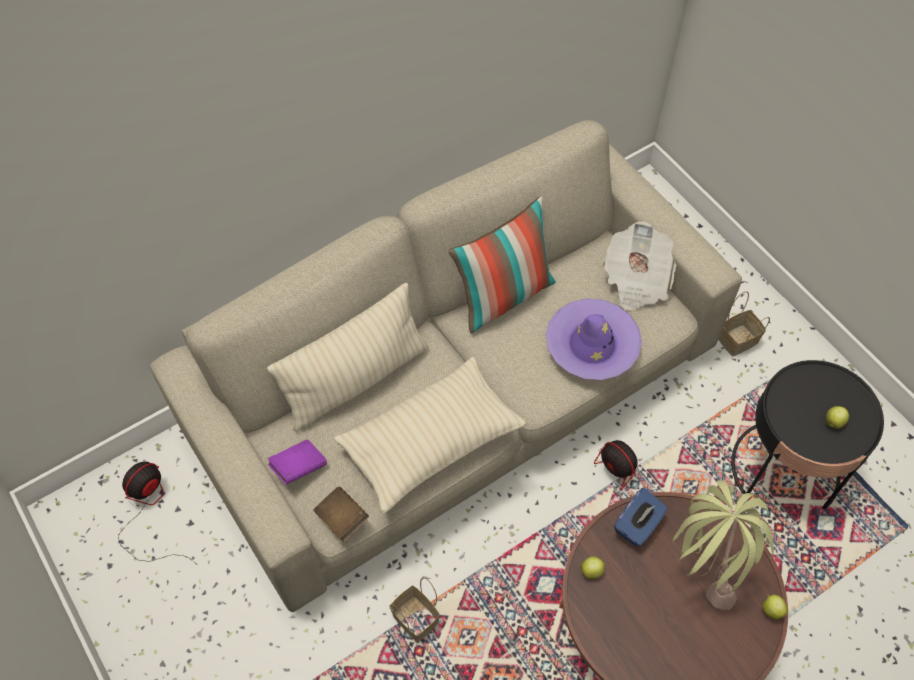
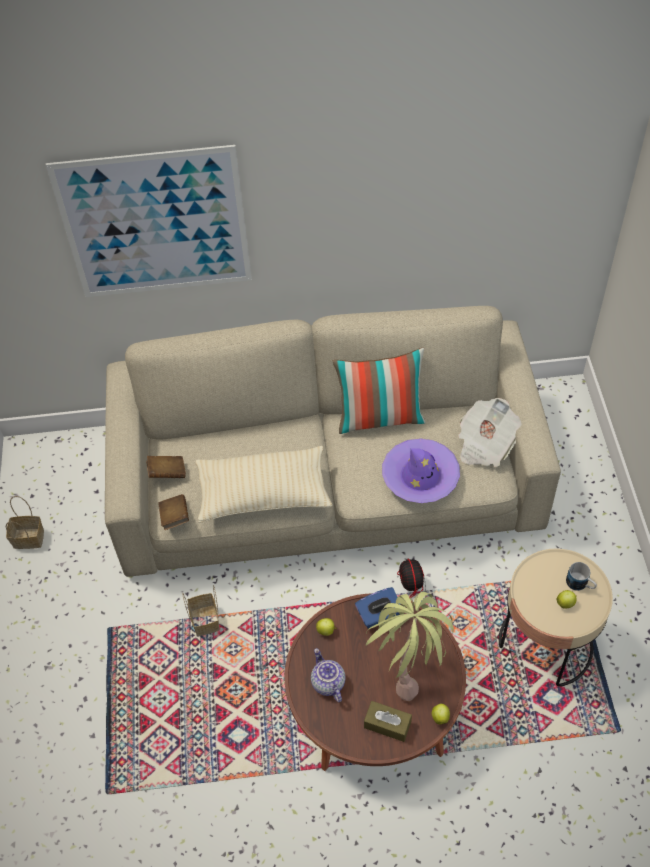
camera: 30 degrees right, 5 degrees down
fan [118,461,198,565] -> none
beige pillow [267,283,429,432] -> none
purple book [268,440,327,485] -> brown book [146,456,186,478]
basket [718,291,770,356] -> basket moved to [6,496,44,549]
black side table [731,360,884,509] -> beige side table [499,549,613,687]
none -> picture [46,145,252,297]
none -> teapot [311,648,345,702]
none -> brown tissue box [364,701,412,742]
none -> mug [566,562,597,591]

